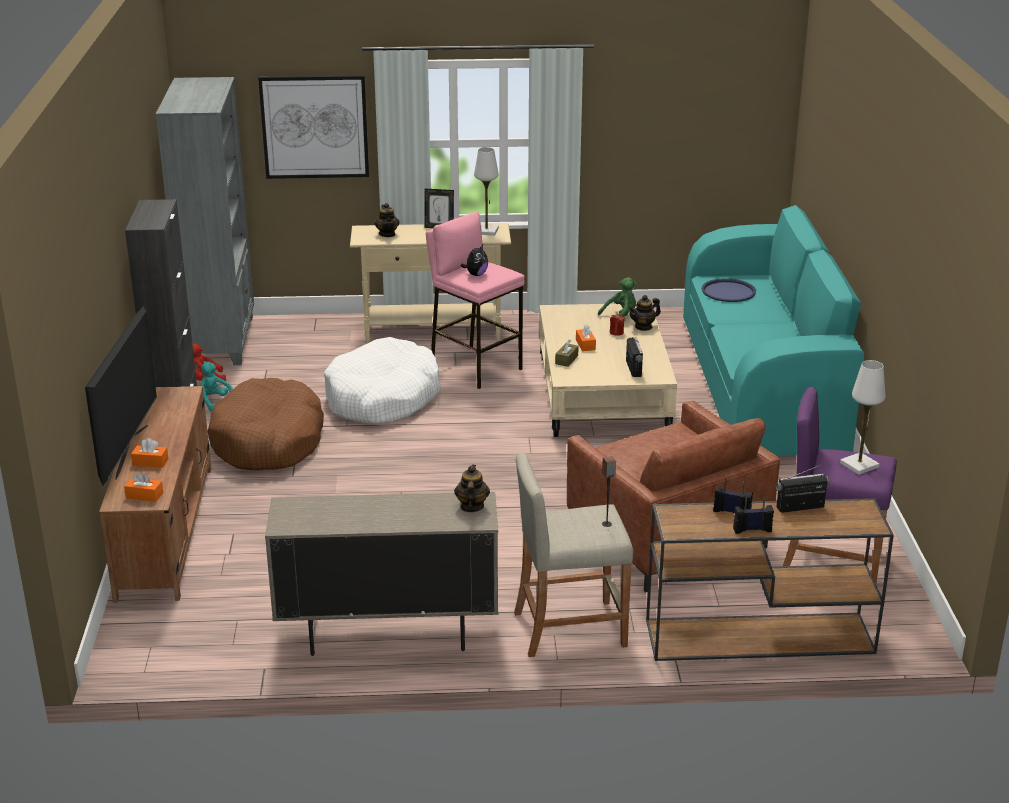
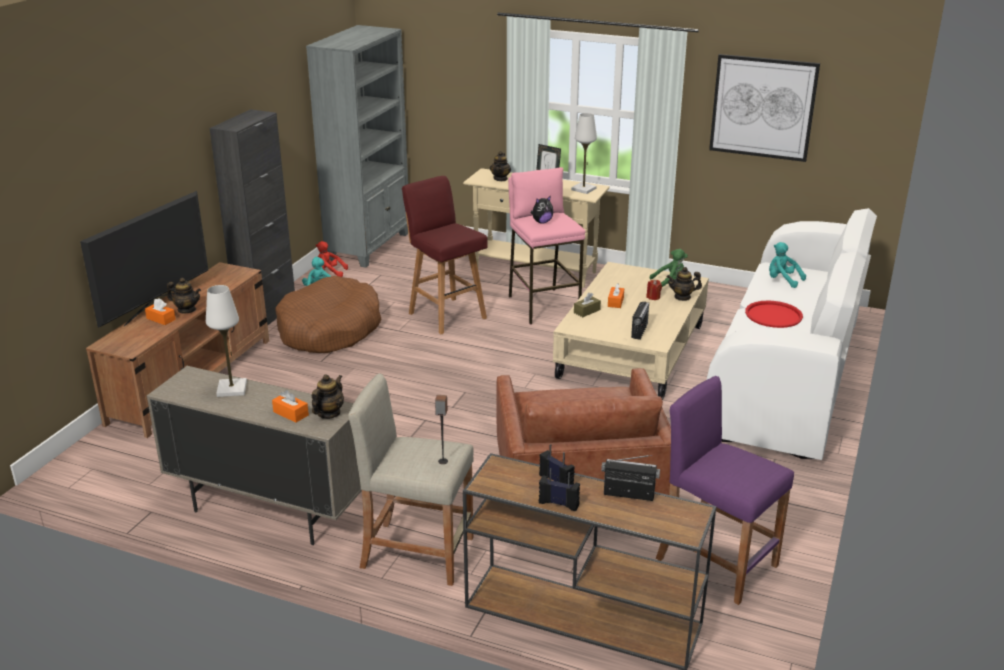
camera: 25 degrees right, 0 degrees up
orange tissue box [124,472,163,502] -> orange tissue box moved to [272,390,309,423]
picture [258,75,369,179] -> picture moved to [709,54,820,162]
white dog bed [324,337,441,424] -> red stool [402,176,488,334]
turquoise sofa [683,205,864,456] -> white sofa [707,208,877,460]
blue tray [702,278,756,302] -> turquoise plush toy [769,242,806,288]
white table lamp [840,360,885,475] -> white table lamp moved to [206,285,247,397]
none -> teapot [167,278,201,313]
none -> red tray [745,301,803,328]

